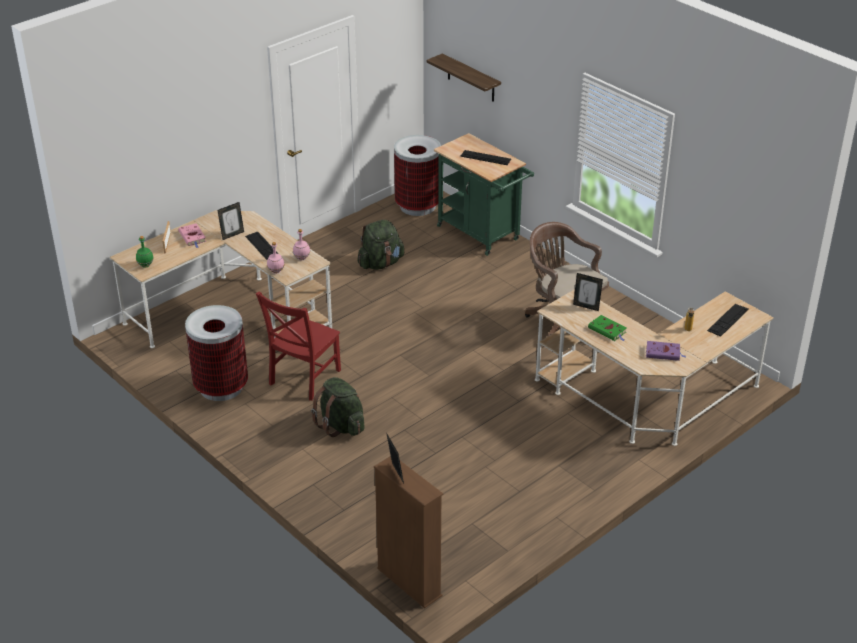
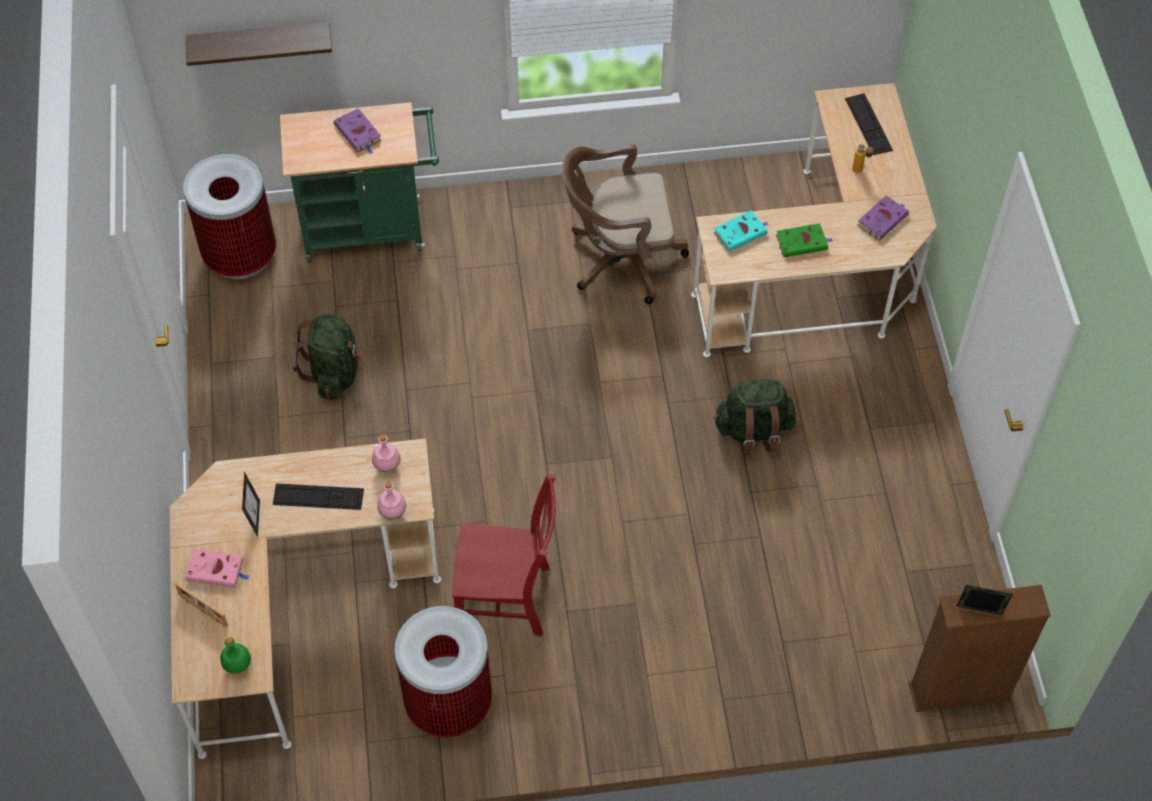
camera: 55 degrees left, 20 degrees up
red chair [256,292,341,401] -> red chair turned 60 degrees counterclockwise [452,474,556,637]
green backpack [311,377,365,437] -> green backpack moved to [713,379,797,455]
keyboard [461,150,511,165] -> purple book [334,108,382,154]
picture frame [573,273,603,311] -> turquoise book [713,210,769,252]

